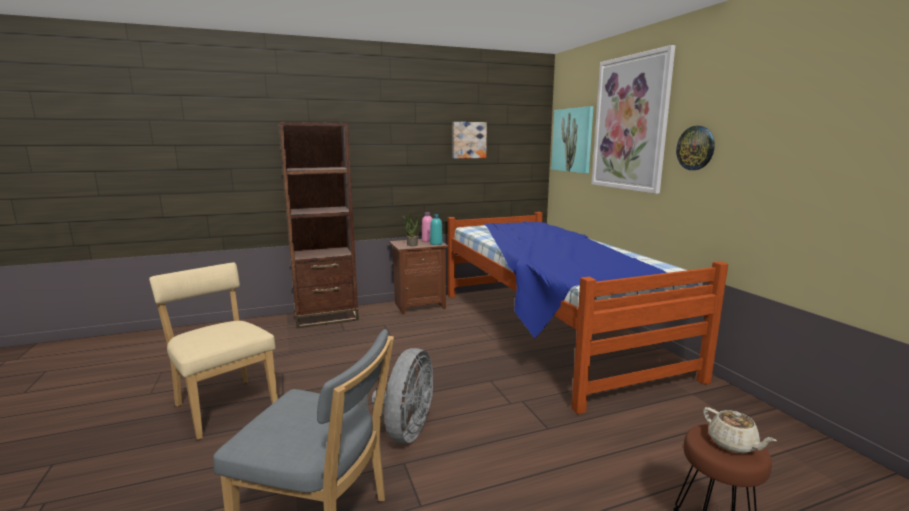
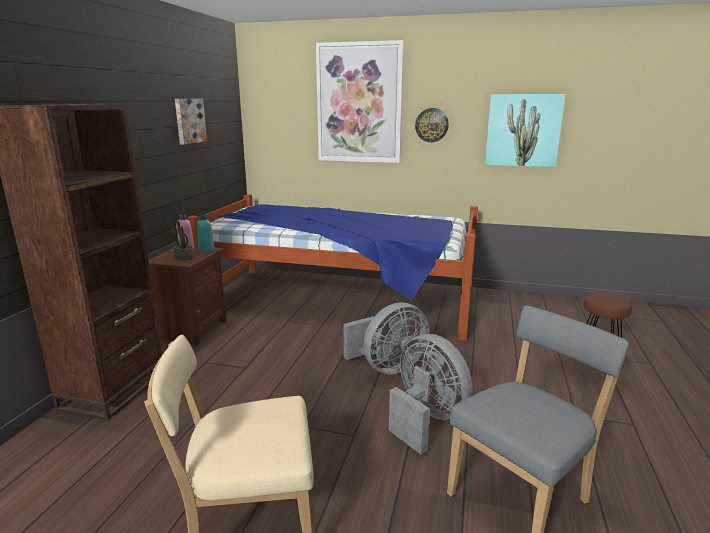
camera: 55 degrees left, 5 degrees up
picture [551,106,594,173] -> picture moved to [485,94,565,167]
beige teapot [703,407,777,454] -> none
none -> grey fan [344,302,429,374]

